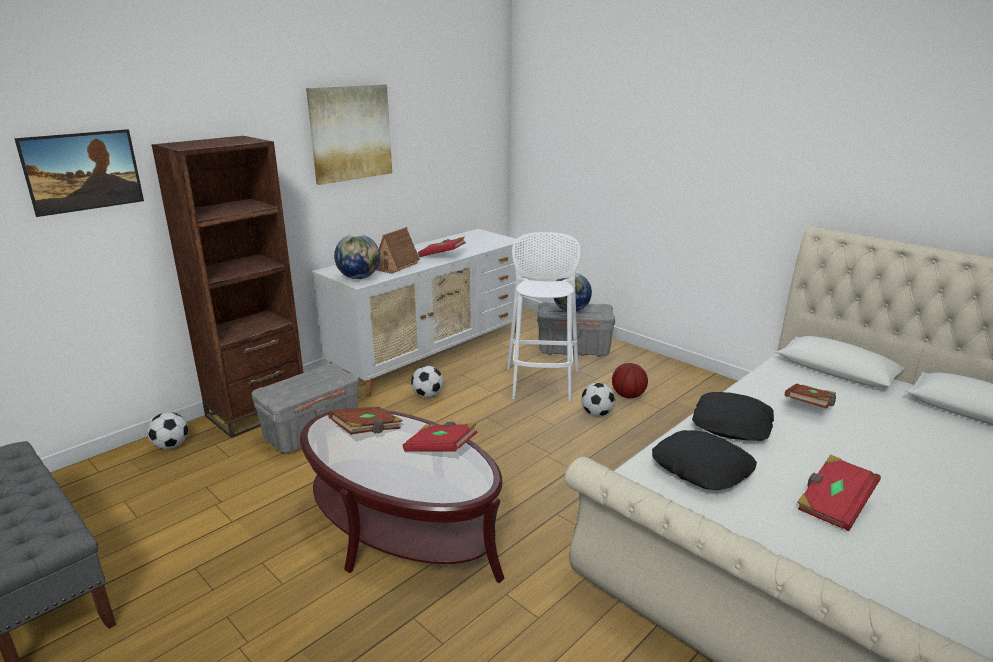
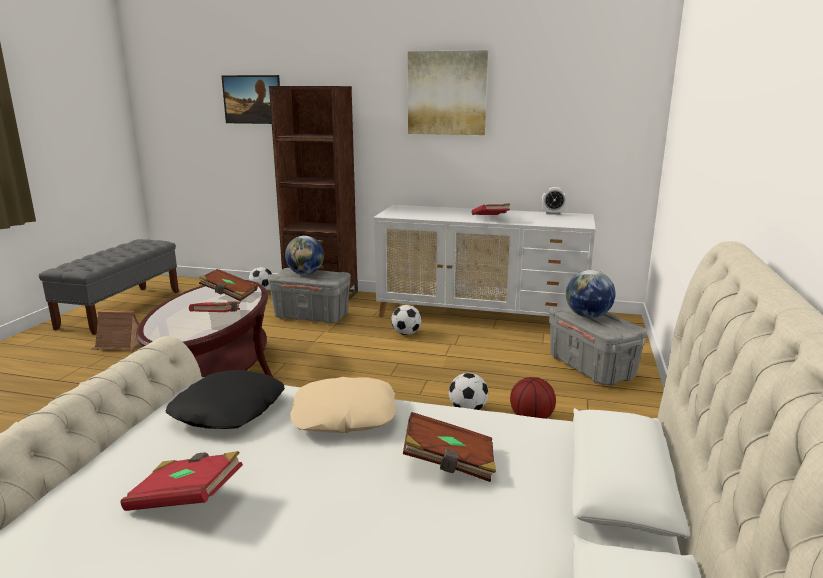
camera: 60 degrees right, 5 degrees down
globe [334,234,380,279] -> globe moved to [285,236,324,275]
toy house [376,227,420,274] -> toy house moved to [90,311,139,350]
white stool [507,232,581,402] -> none
black pillow [692,392,774,441] -> beige pillow [290,377,397,433]
none -> alarm clock [542,187,567,215]

